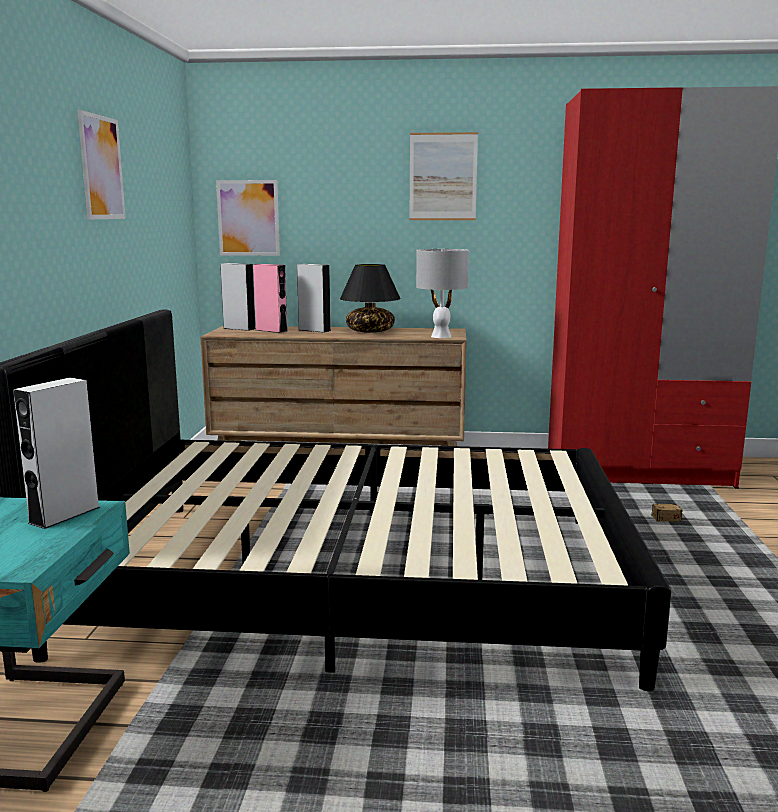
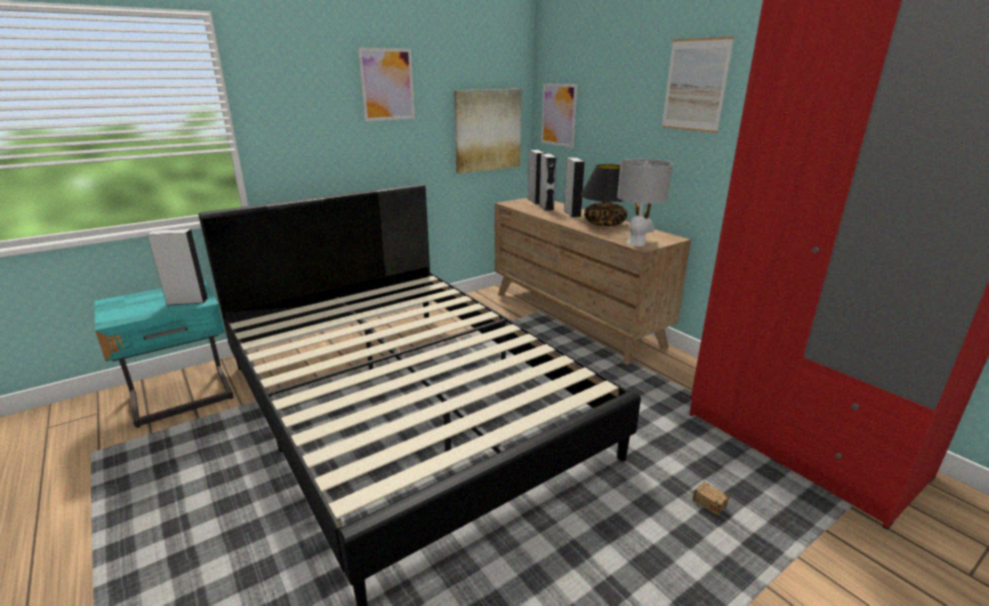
camera: 50 degrees right, 10 degrees up
pink speaker [253,264,287,333] -> grey speaker [539,154,556,211]
none -> picture [454,89,521,174]

